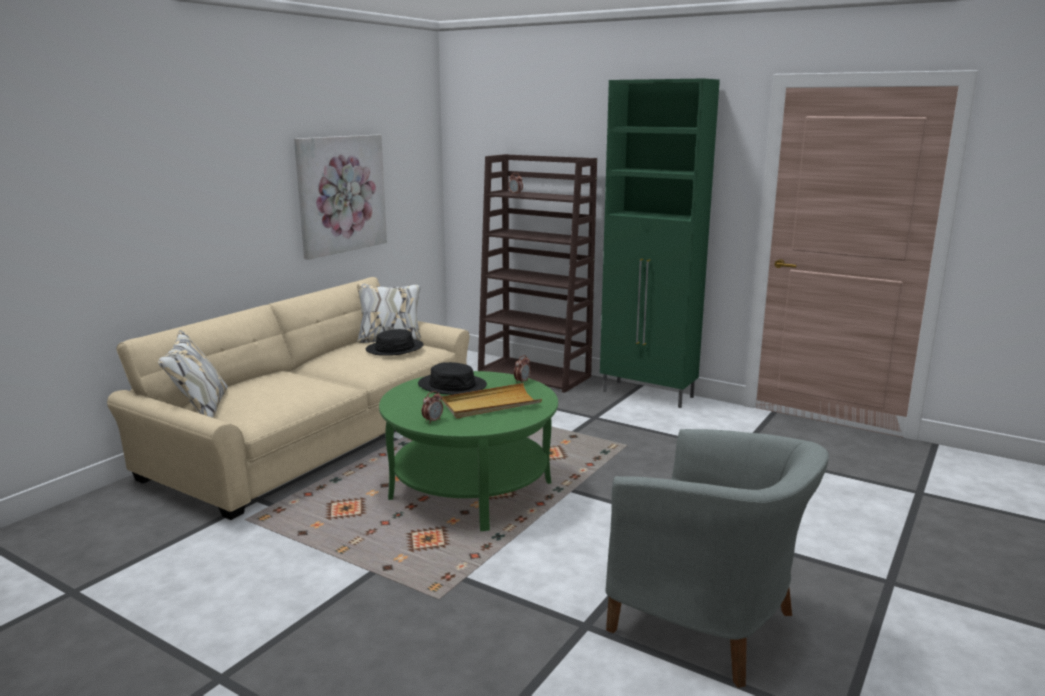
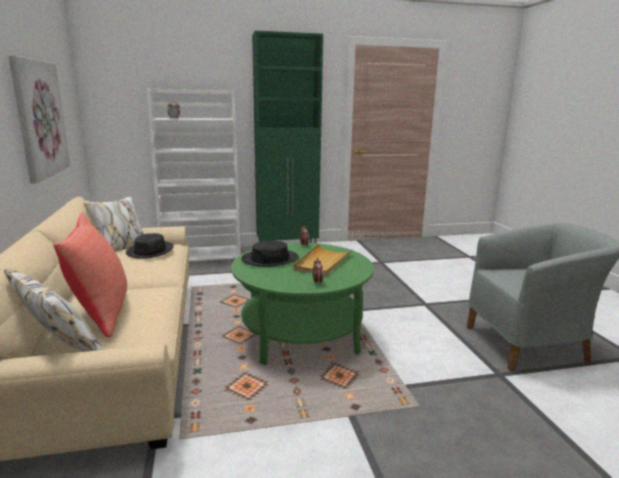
camera: 45 degrees left, 0 degrees up
brown bookcase [478,154,597,393] -> white bookcase [146,88,241,261]
none -> red pillow [54,213,127,338]

